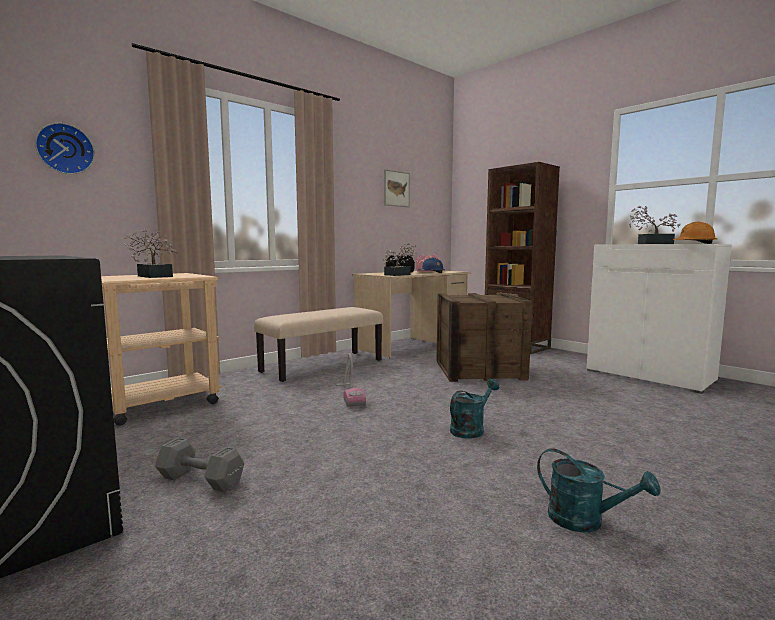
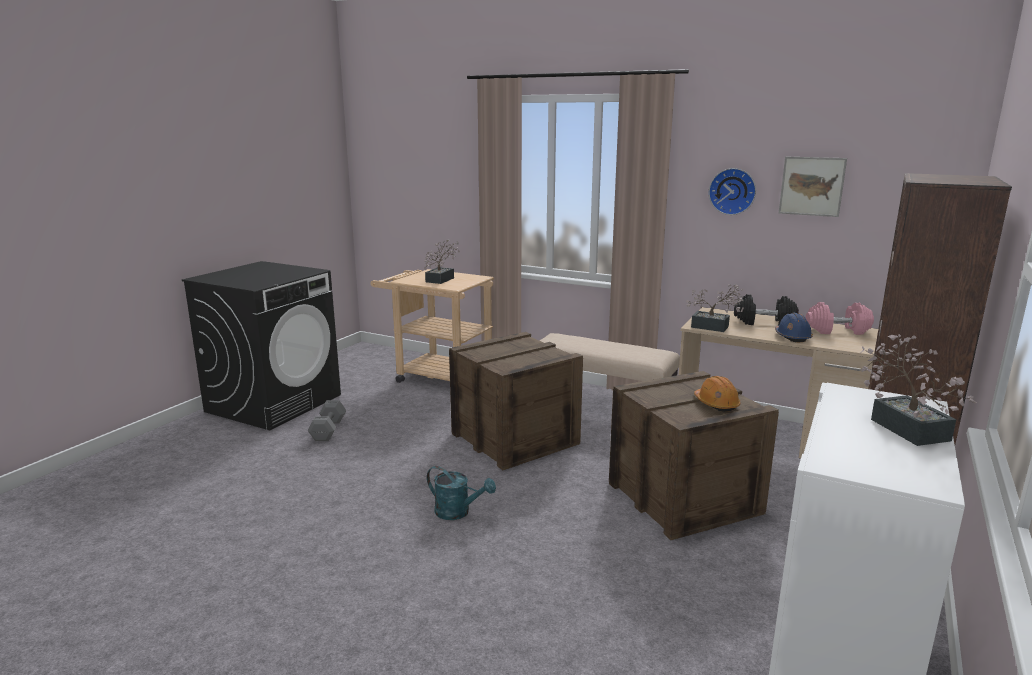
camera: 70 degrees right, 10 degrees up
wall clock [35,123,95,174] -> wall clock moved to [709,168,756,215]
vacuum cleaner [335,353,366,407] -> crate [449,332,583,470]
turquoise watering can [537,448,660,533] -> none
orange hard hat [673,222,717,244] -> orange hard hat moved to [694,376,740,412]

